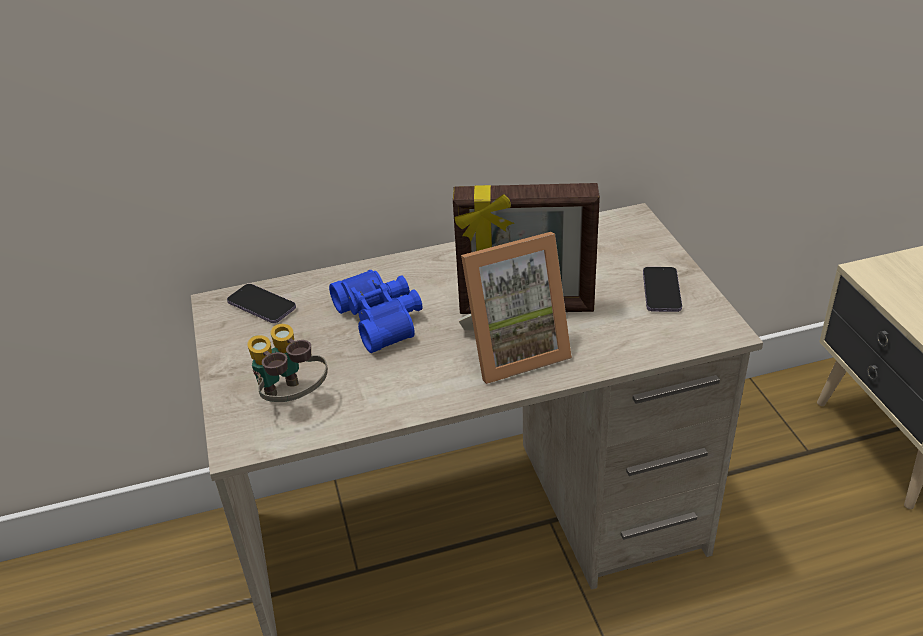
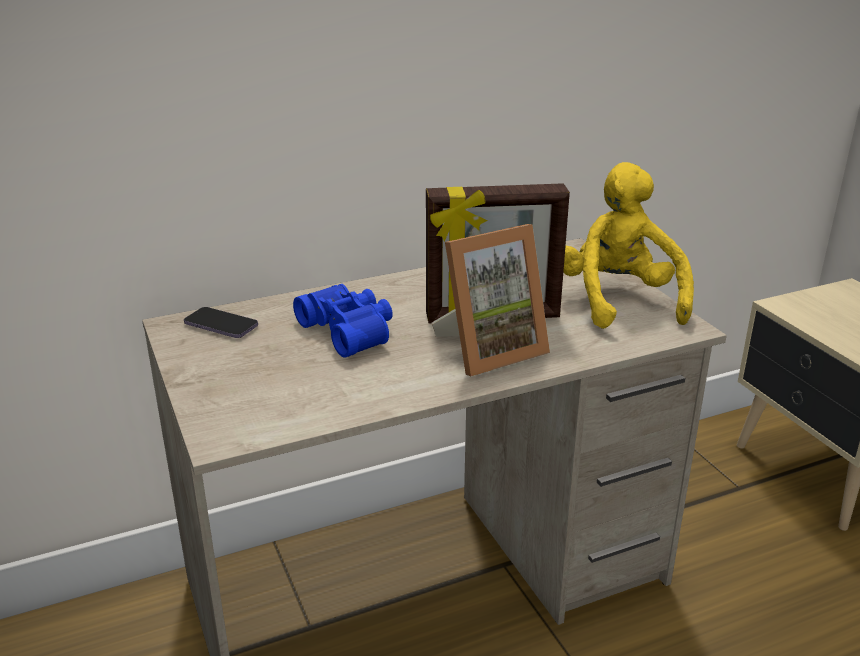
camera: 10 degrees left, 10 degrees down
binoculars [247,324,328,402] -> none
phone [643,267,682,312] -> yellow plush toy [563,162,694,329]

